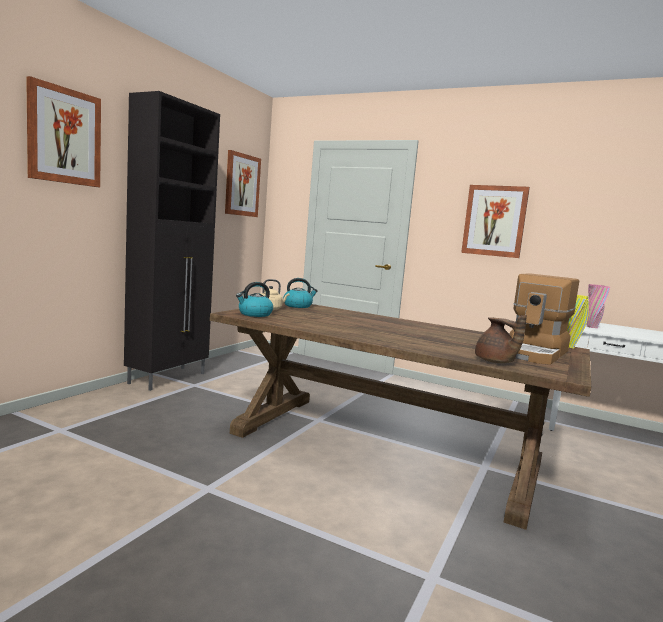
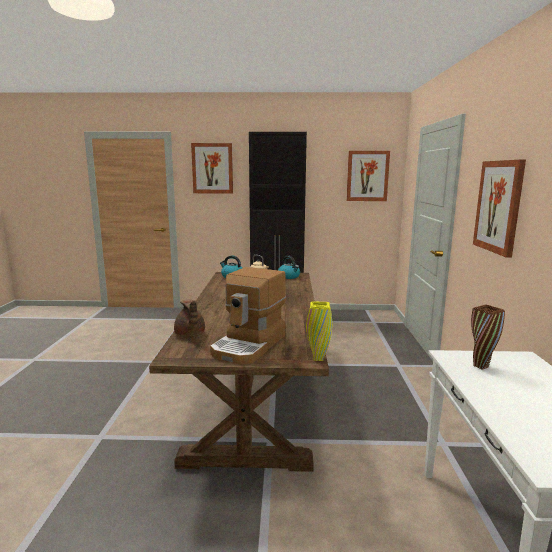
camera: 65 degrees right, 5 degrees up
brown teapot [475,315,527,363] -> brown teapot turned 60 degrees counterclockwise [174,300,205,337]
coffee machine [510,273,580,365] -> coffee machine turned 75 degrees counterclockwise [210,267,286,364]
pink vase [587,284,610,328] -> brown vase [471,304,505,370]

